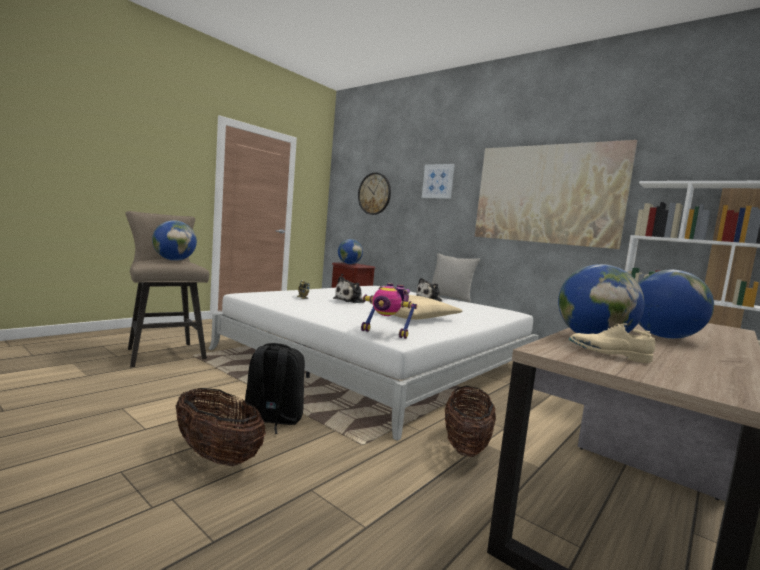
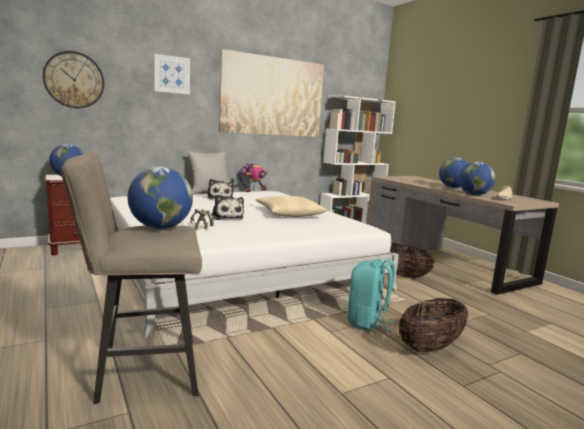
camera: 70 degrees left, 5 degrees up
black backpack [245,343,305,434] -> turquoise backpack [347,259,397,332]
toy robot [361,283,417,339] -> toy robot moved to [237,163,267,192]

